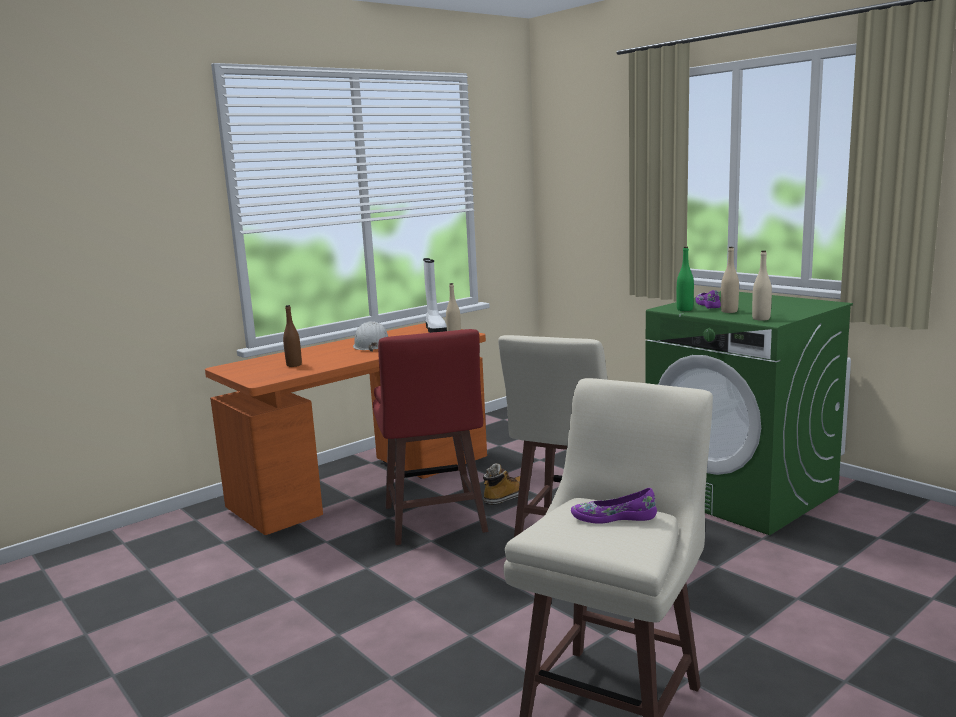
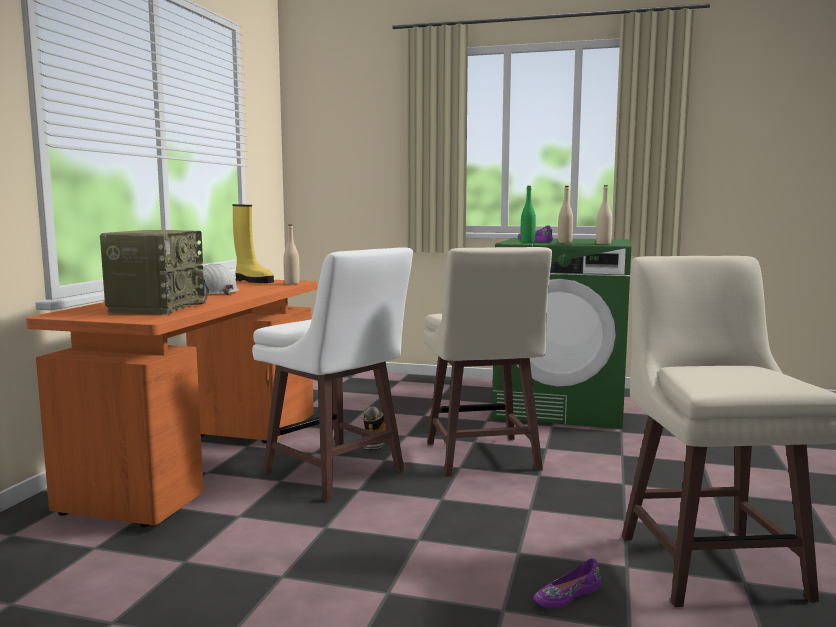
camera: 35 degrees left, 5 degrees down
brown bottle [283,305,302,367] -> radio [100,230,209,315]
red stool [373,329,488,545] -> white stool [252,247,413,501]
white boot [423,258,447,333] -> yellow boot [232,204,274,283]
purple shoe [571,488,657,524] -> purple shoe moved to [534,558,601,608]

